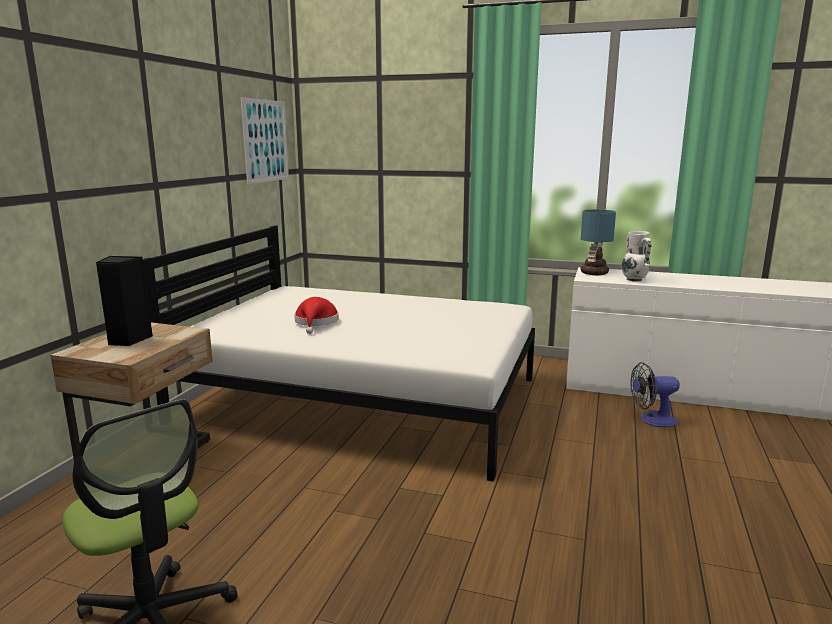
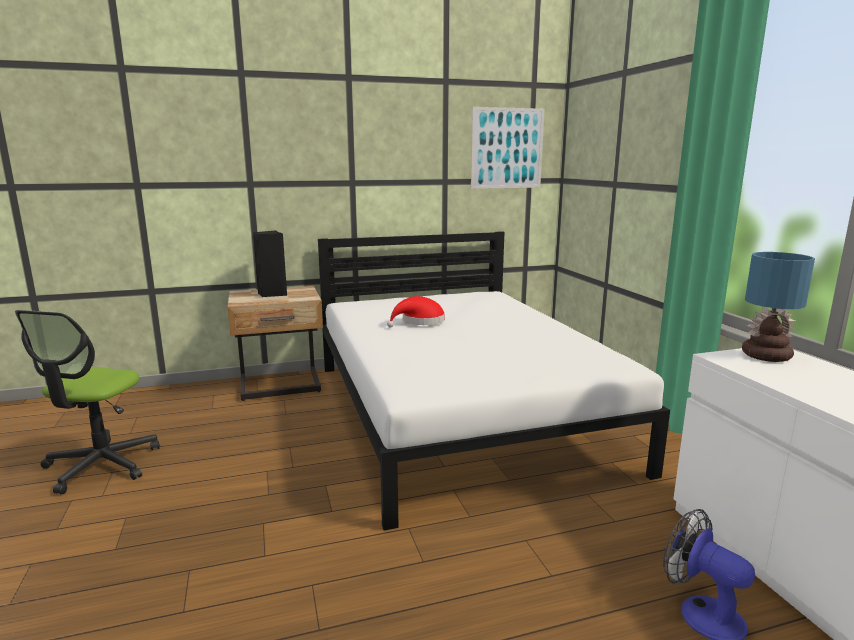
camera: 55 degrees right, 0 degrees up
white vase [622,231,652,282] -> none

